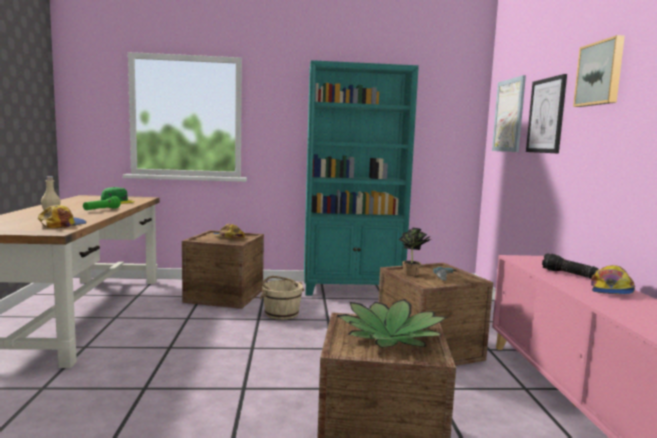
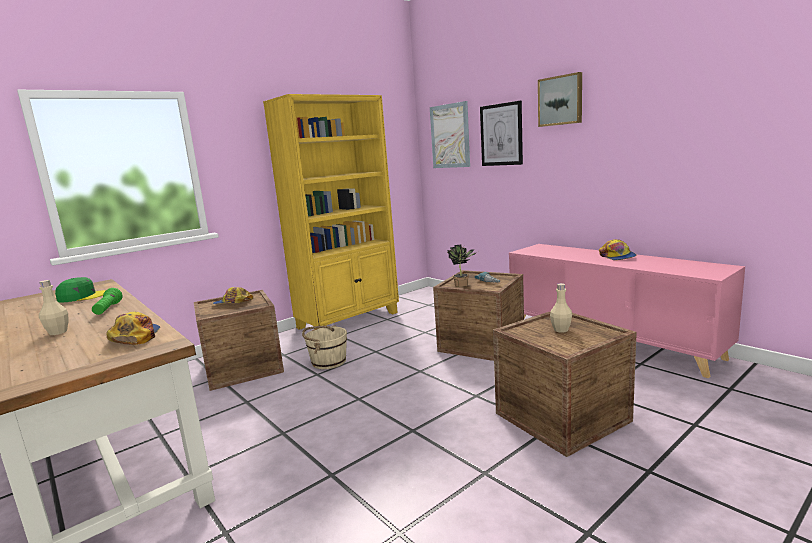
camera: 35 degrees left, 5 degrees up
turquoise bookcase [304,60,419,296] -> yellow bookcase [263,94,399,330]
potted plant [337,299,447,348] -> beige bottle [550,283,572,333]
flashlight [542,253,598,279] -> none

